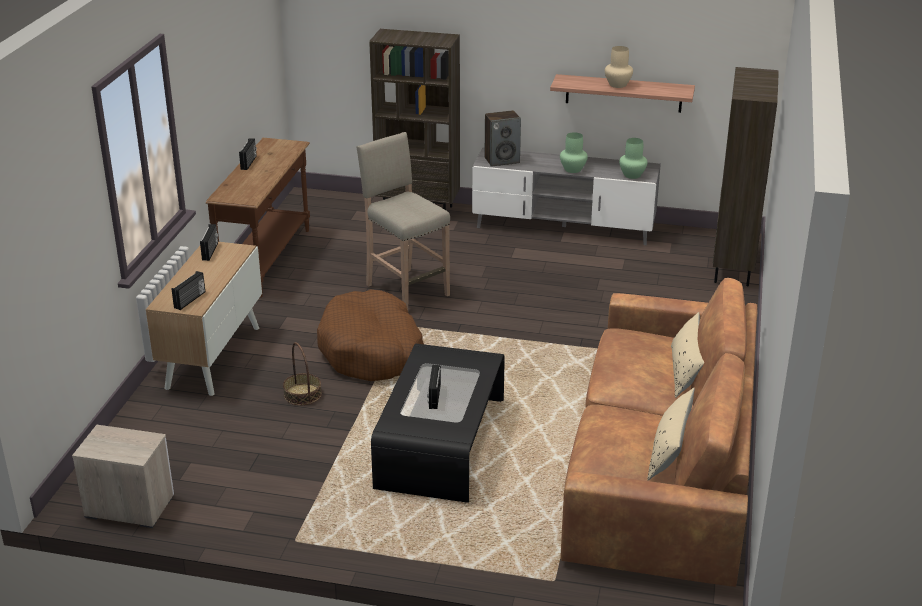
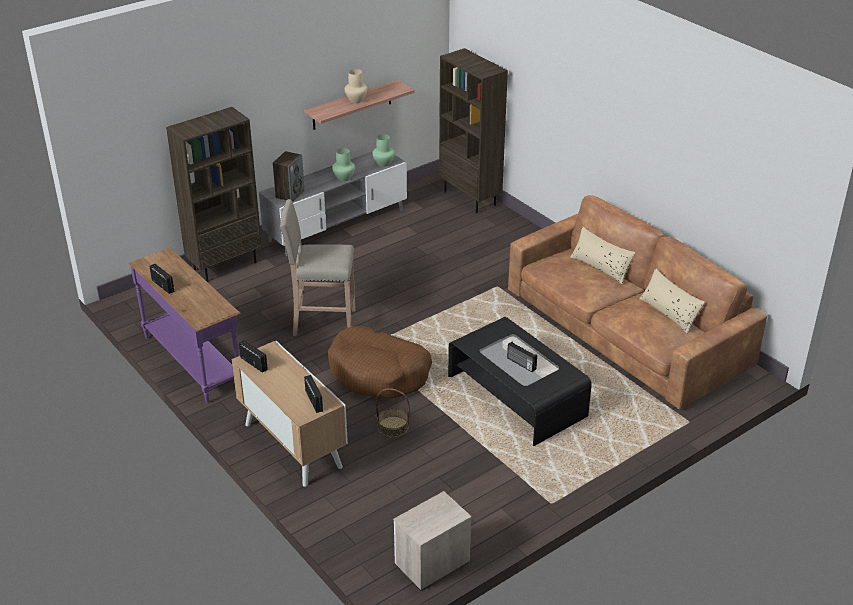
camera: 50 degrees left, 5 degrees up
brown console table [206,138,310,298] -> purple console table [129,248,241,404]

